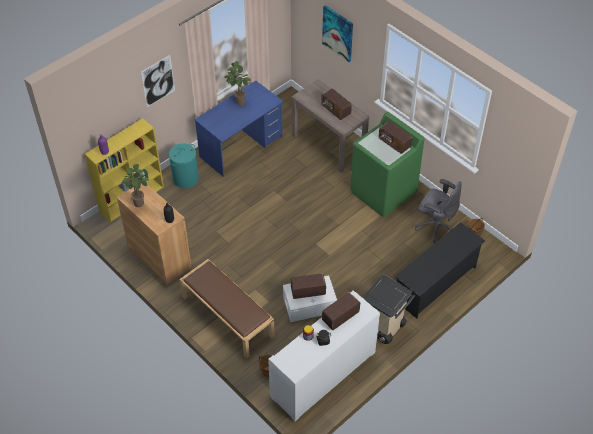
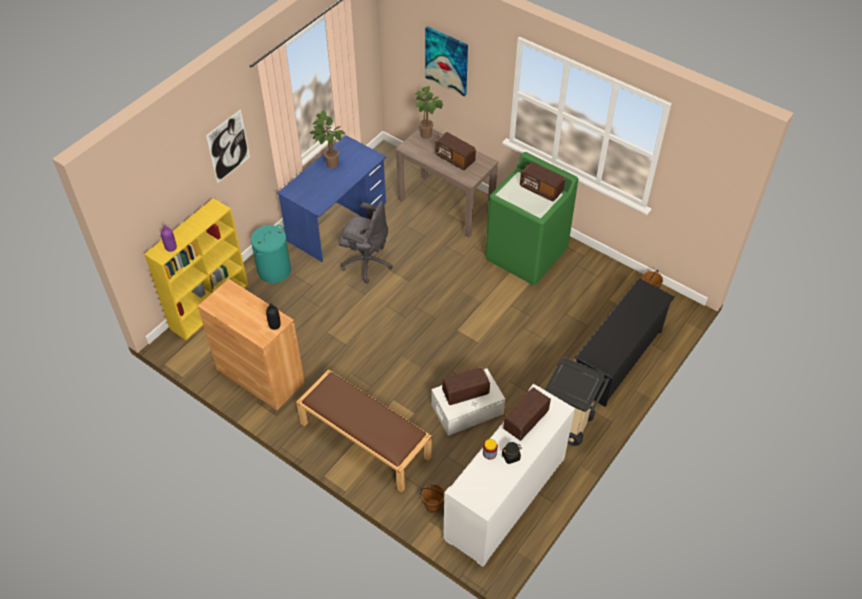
camera: 10 degrees left, 0 degrees up
potted plant [121,164,149,207] -> potted plant moved to [416,86,443,139]
grey office chair [415,179,461,244] -> grey office chair moved to [338,201,393,283]

